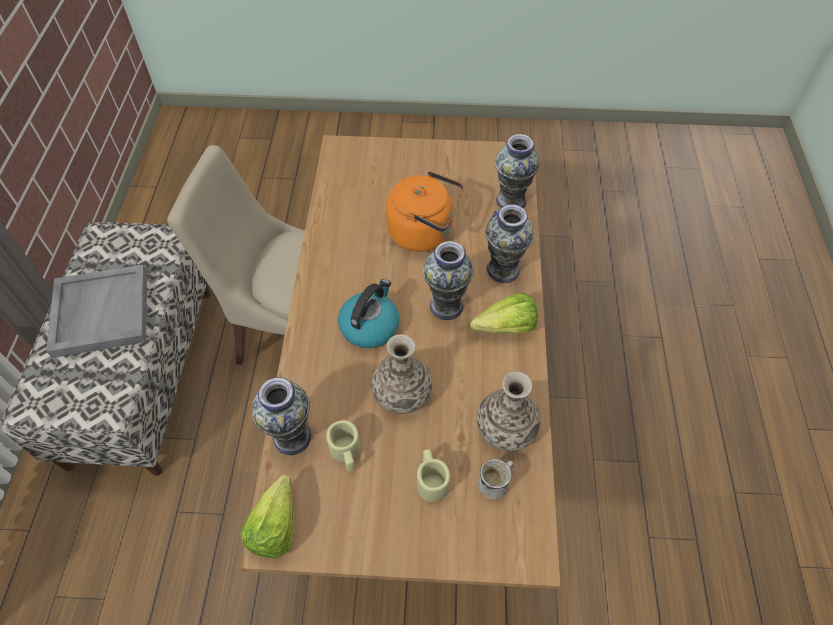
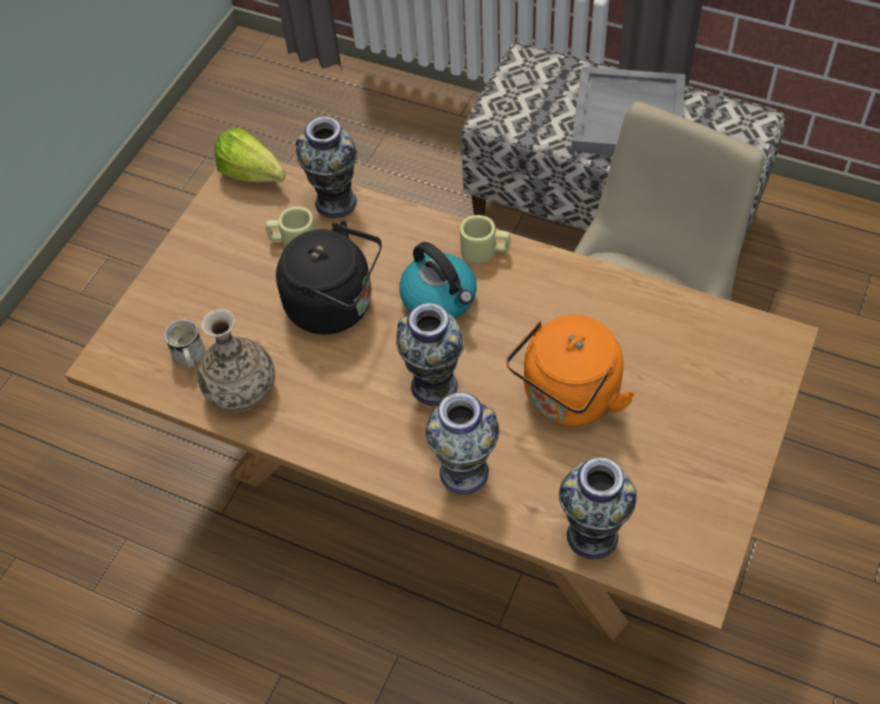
camera: 115 degrees right, 0 degrees up
vase [371,334,433,414] -> black kettle [276,221,382,334]
beige mug [417,449,450,502] -> beige mug moved to [460,215,510,263]
lettuce [470,293,538,333] -> none

